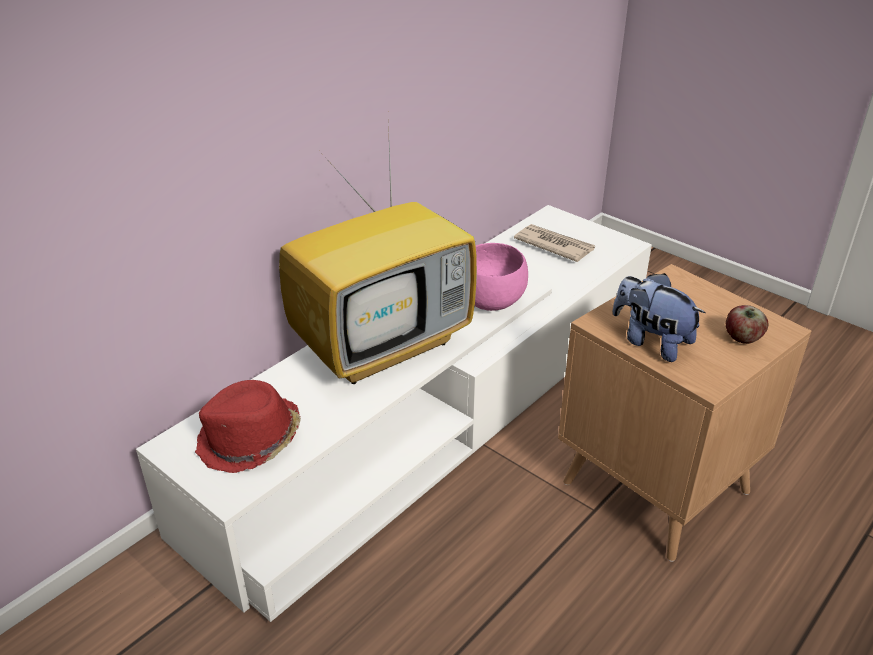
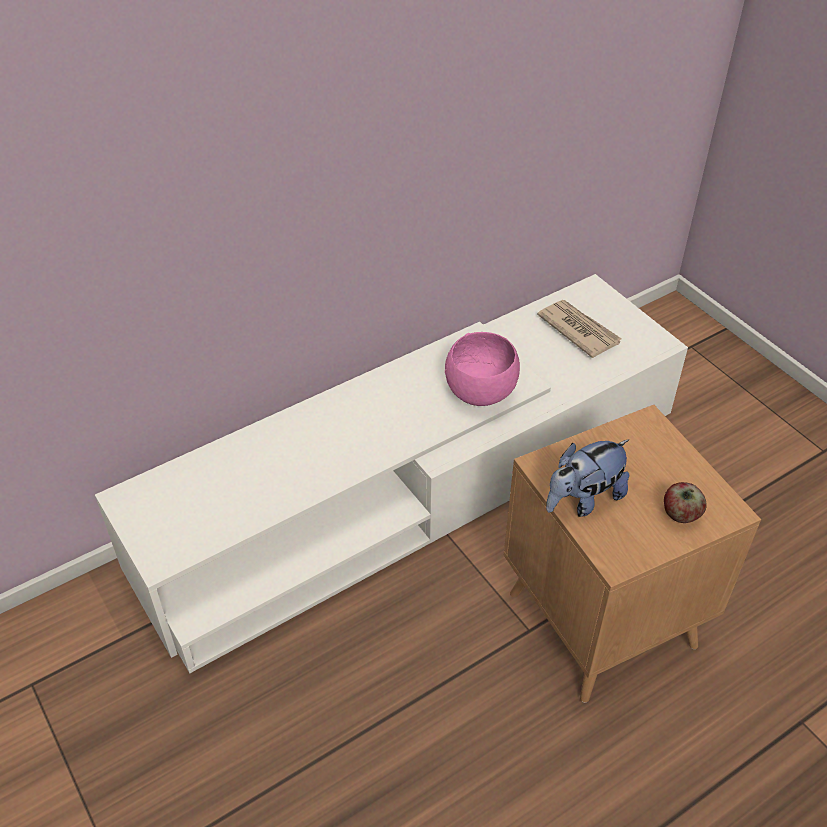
camera: 15 degrees right, 10 degrees up
red hat [195,380,301,473] -> none
television [279,120,477,384] -> none
plush toy [613,273,706,362] -> plush toy turned 90 degrees counterclockwise [546,440,629,517]

